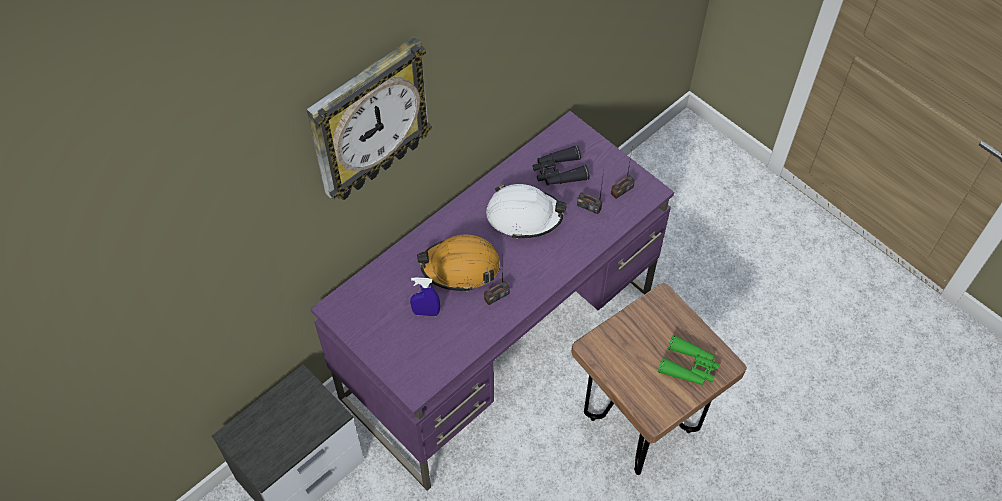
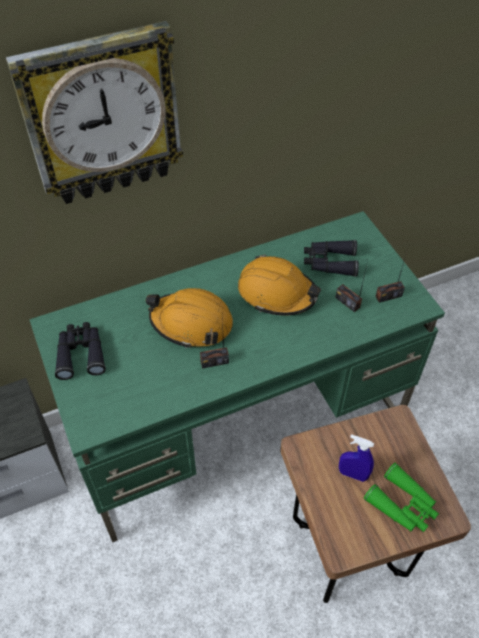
camera: 20 degrees right, 5 degrees down
purple desk [310,111,674,491] -> green desk [29,211,445,542]
blue spray bottle [410,277,440,316] -> blue spray bottle moved to [339,434,374,482]
white hard hat [486,184,567,239] -> orange hard hat [238,254,321,316]
none -> black binoculars [55,322,106,380]

